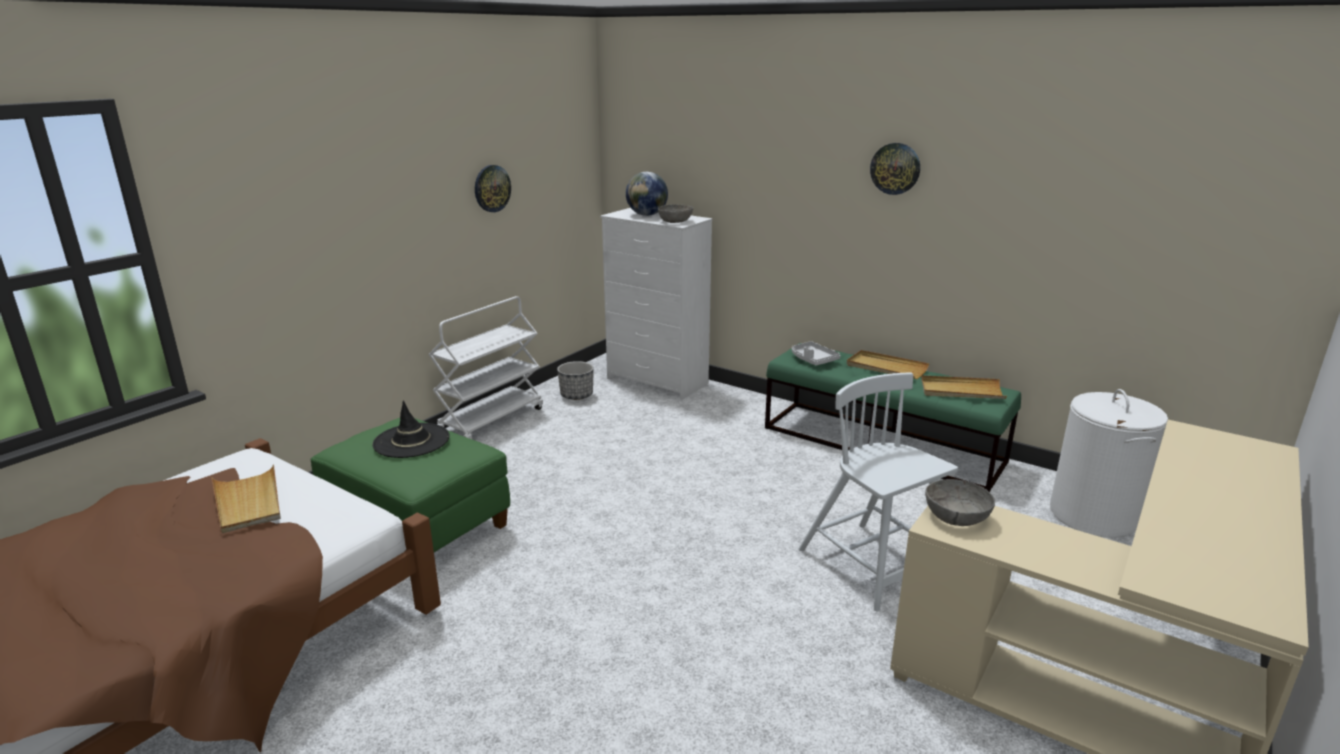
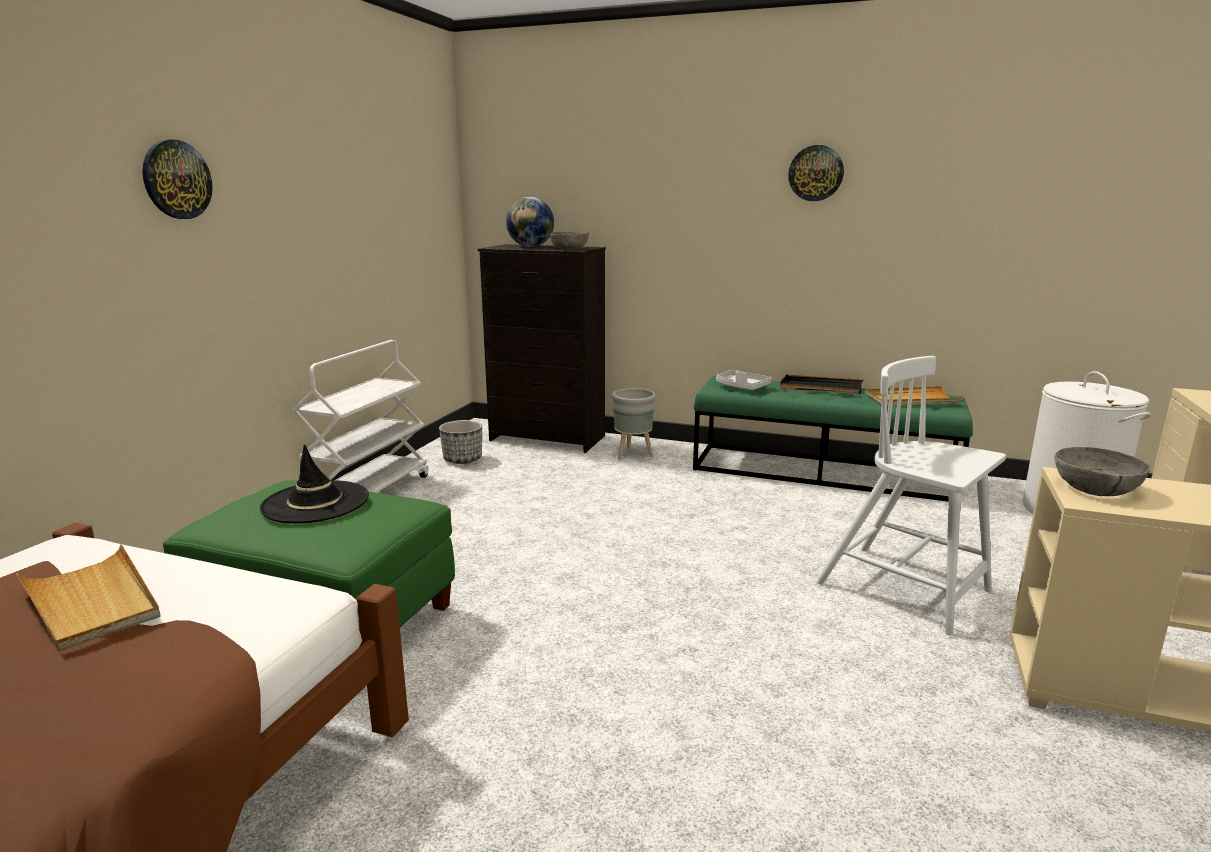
camera: 15 degrees left, 5 degrees down
wall clock [475,165,511,212] -> wall clock moved to [142,140,212,219]
white dresser [600,208,713,400] -> black dresser [478,244,606,453]
beige tray [847,350,929,379] -> black tray [779,375,863,394]
none -> grey planter [612,388,655,460]

